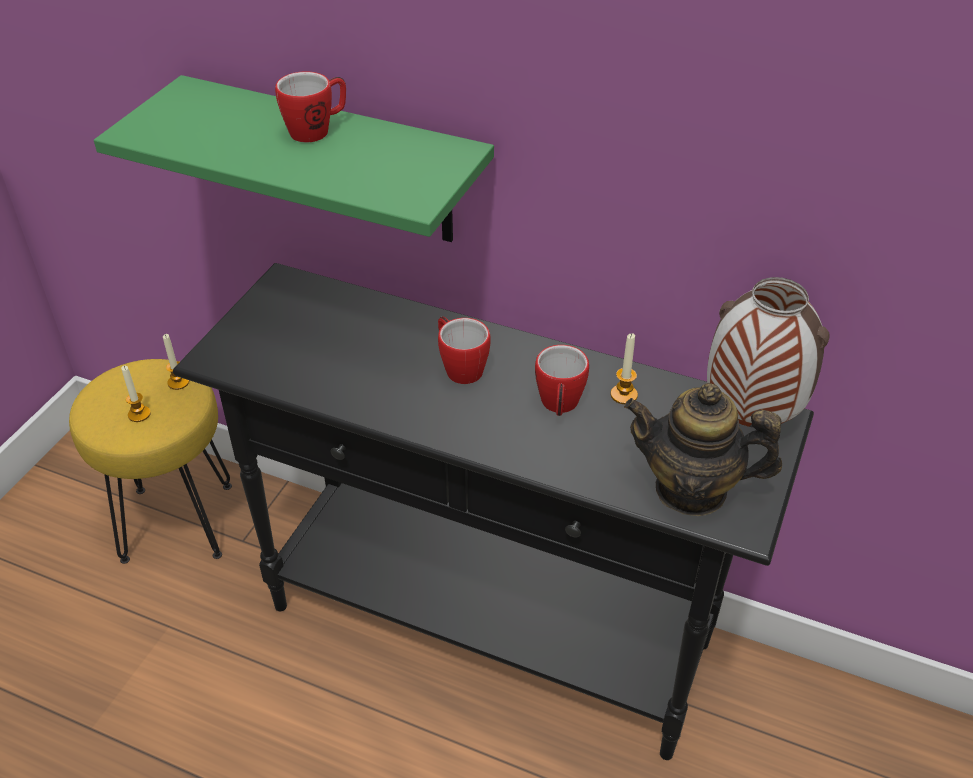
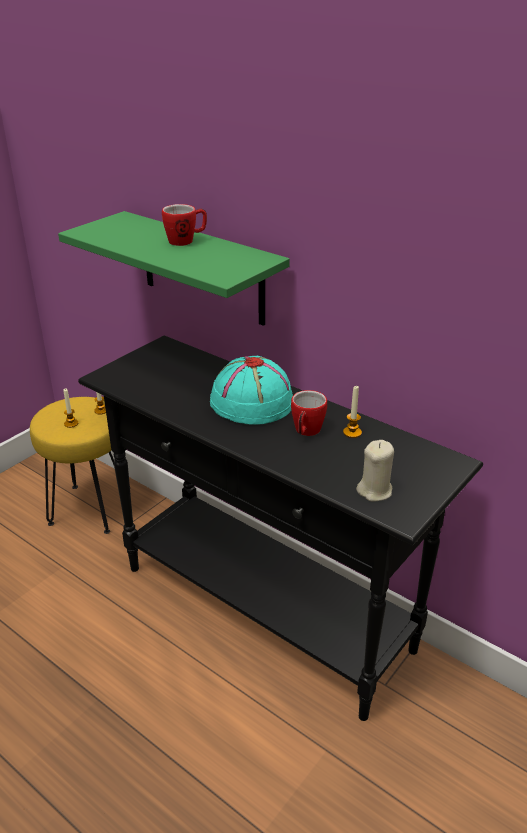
camera: 15 degrees right, 10 degrees down
mug [438,317,490,384] -> turquoise hat [210,356,293,425]
teapot [624,383,782,516] -> beige candle [356,440,394,501]
vase [707,277,830,427] -> none

